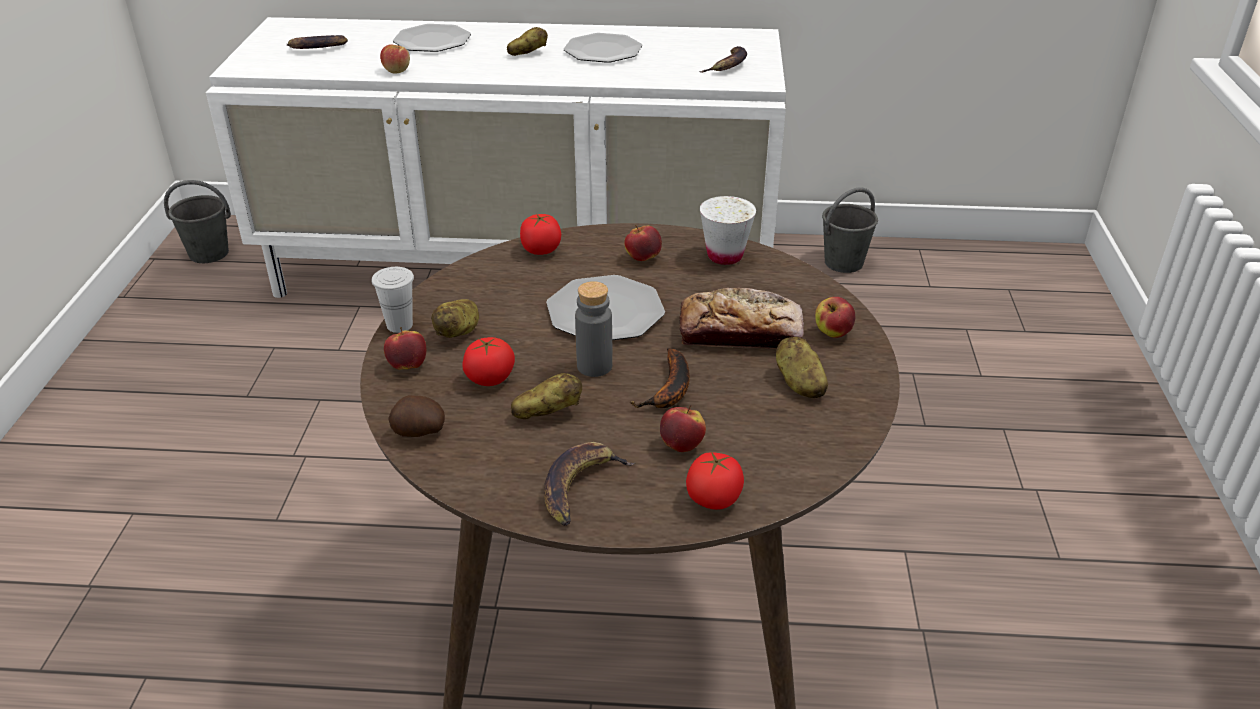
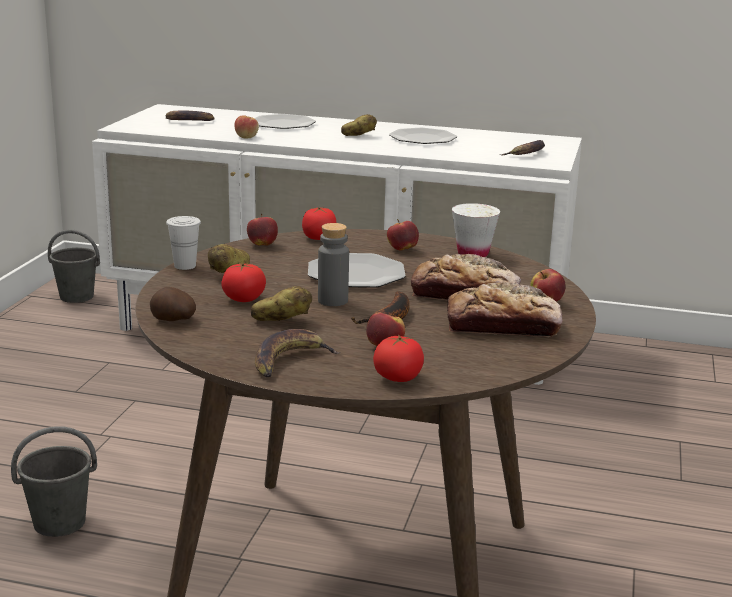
camera: 10 degrees right, 15 degrees down
apple [384,327,427,370] -> apple moved to [247,214,278,246]
potato [776,337,828,398] -> bread [447,282,562,337]
grey bucket [822,187,878,273] -> grey bucket moved to [11,426,97,537]

